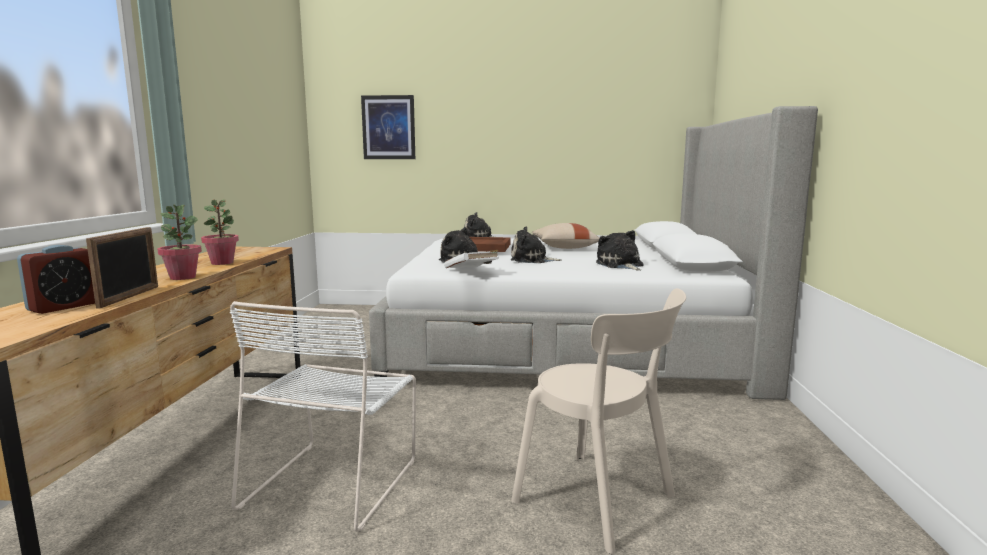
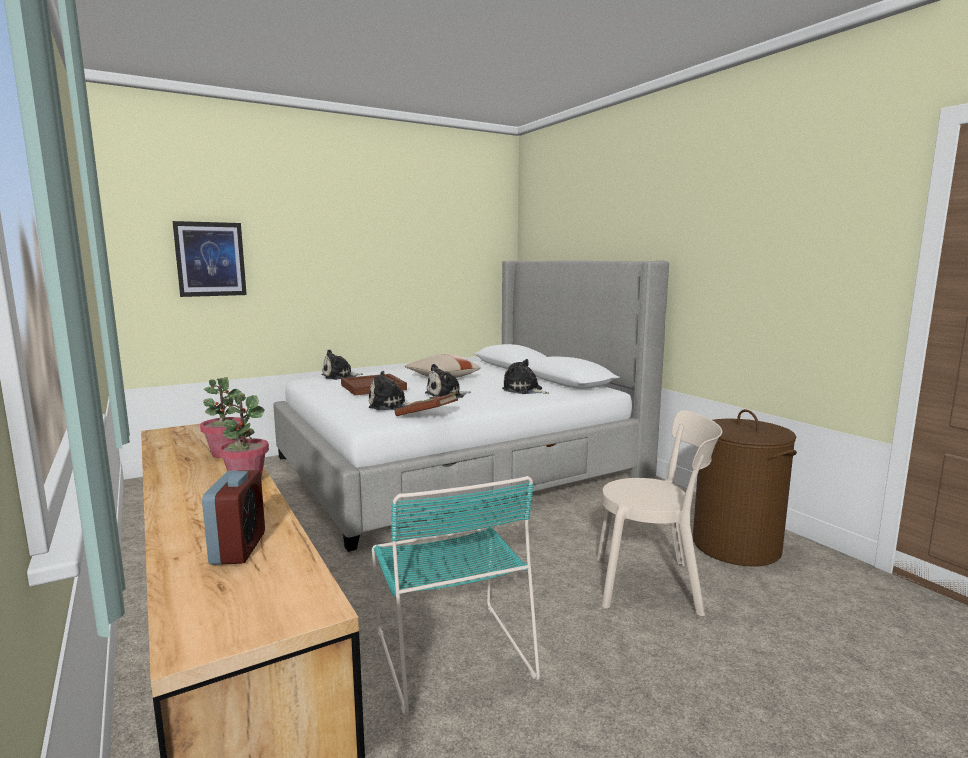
camera: 35 degrees left, 0 degrees up
picture frame [86,227,158,309] -> none
white chair [230,301,416,532] -> turquoise chair [372,476,540,715]
white book [444,250,499,268] -> brown book [395,392,458,416]
none -> brown laundry basket [693,409,797,567]

